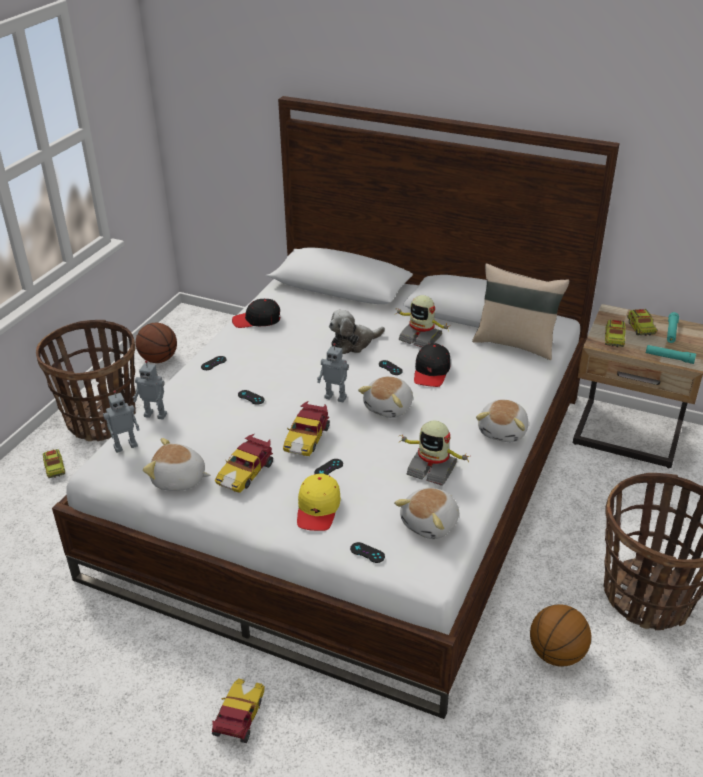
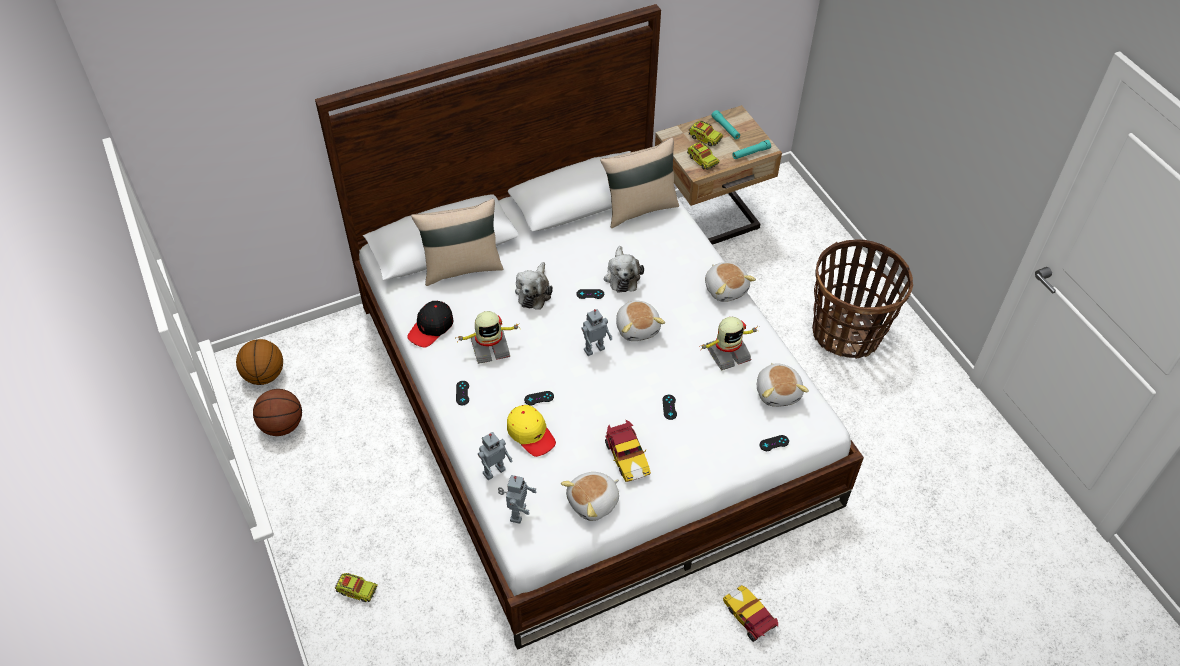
camera: 50 degrees left, 15 degrees up
basket [36,320,136,441] -> none
toy car [283,401,330,456] -> none
yellow cap [297,473,341,531] -> yellow cap moved to [507,405,556,457]
toy robot [397,295,451,348] -> toy robot moved to [457,311,520,364]
black cap [414,343,451,387] -> plush toy [604,246,644,293]
basketball [530,605,591,667] -> basketball moved to [236,339,283,385]
none -> beige pillow [411,198,503,286]

